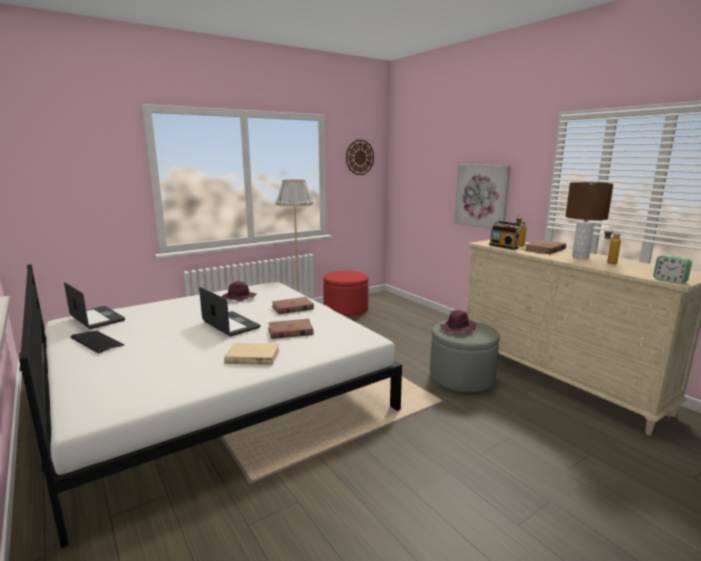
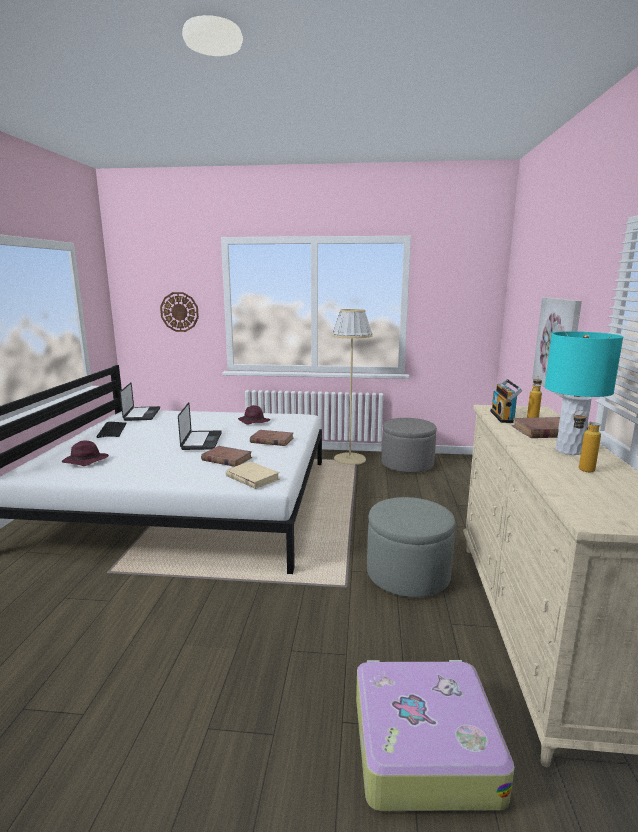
camera: 40 degrees right, 0 degrees up
beige book [224,343,280,365] -> beige book moved to [226,461,280,489]
red ottoman [323,271,369,316] -> grey ottoman [381,418,437,473]
wall clock [346,140,374,175] -> wall clock moved to [160,292,199,332]
purple hat [440,310,477,333] -> purple hat moved to [62,441,109,466]
brown table lamp [565,182,614,258] -> turquoise table lamp [545,331,623,455]
alarm clock [653,255,692,284] -> none
none -> suitcase [356,660,515,811]

